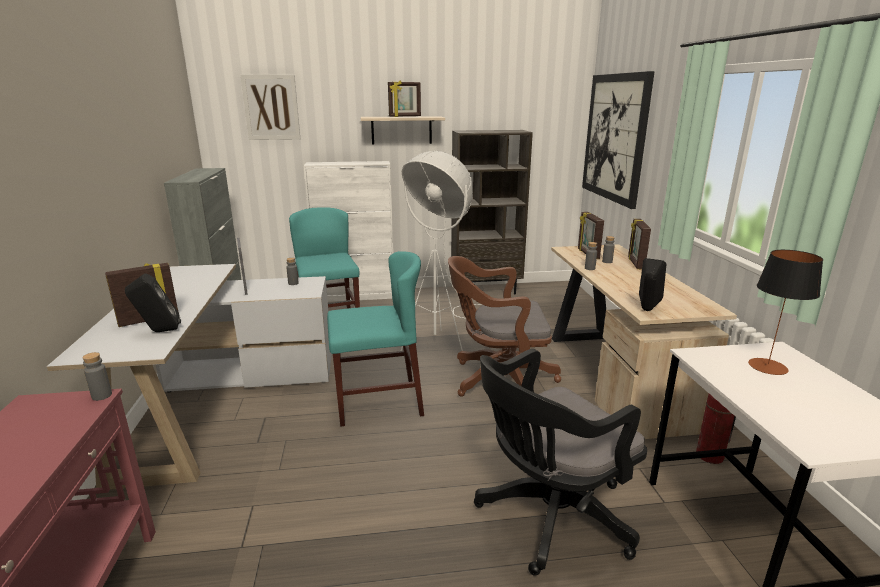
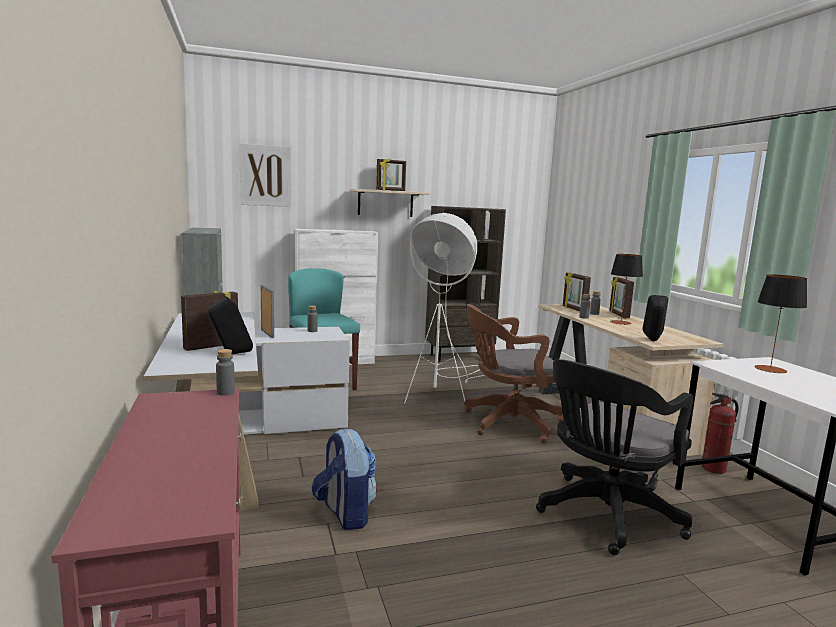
camera: 10 degrees left, 10 degrees down
turquoise chair [327,251,424,426] -> none
picture [582,71,655,209] -> none
none -> backpack [312,428,377,530]
none -> table lamp [610,254,643,325]

